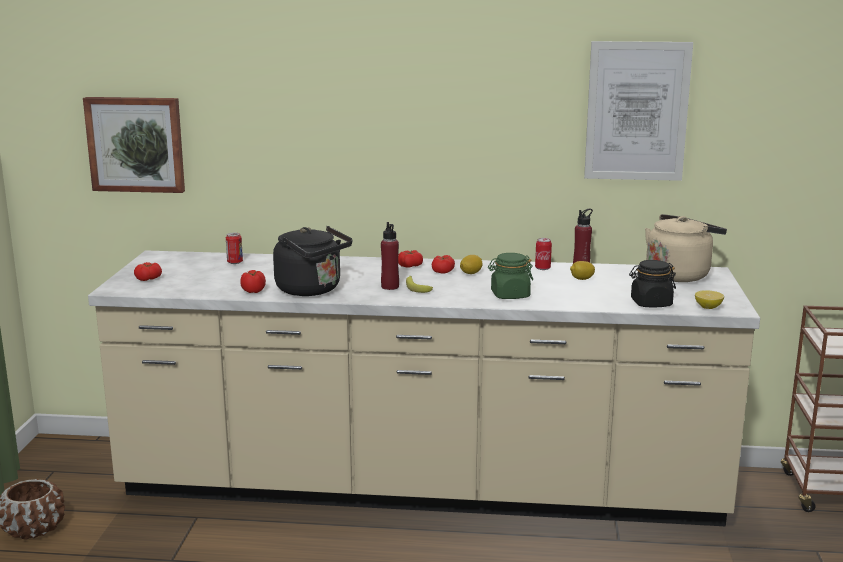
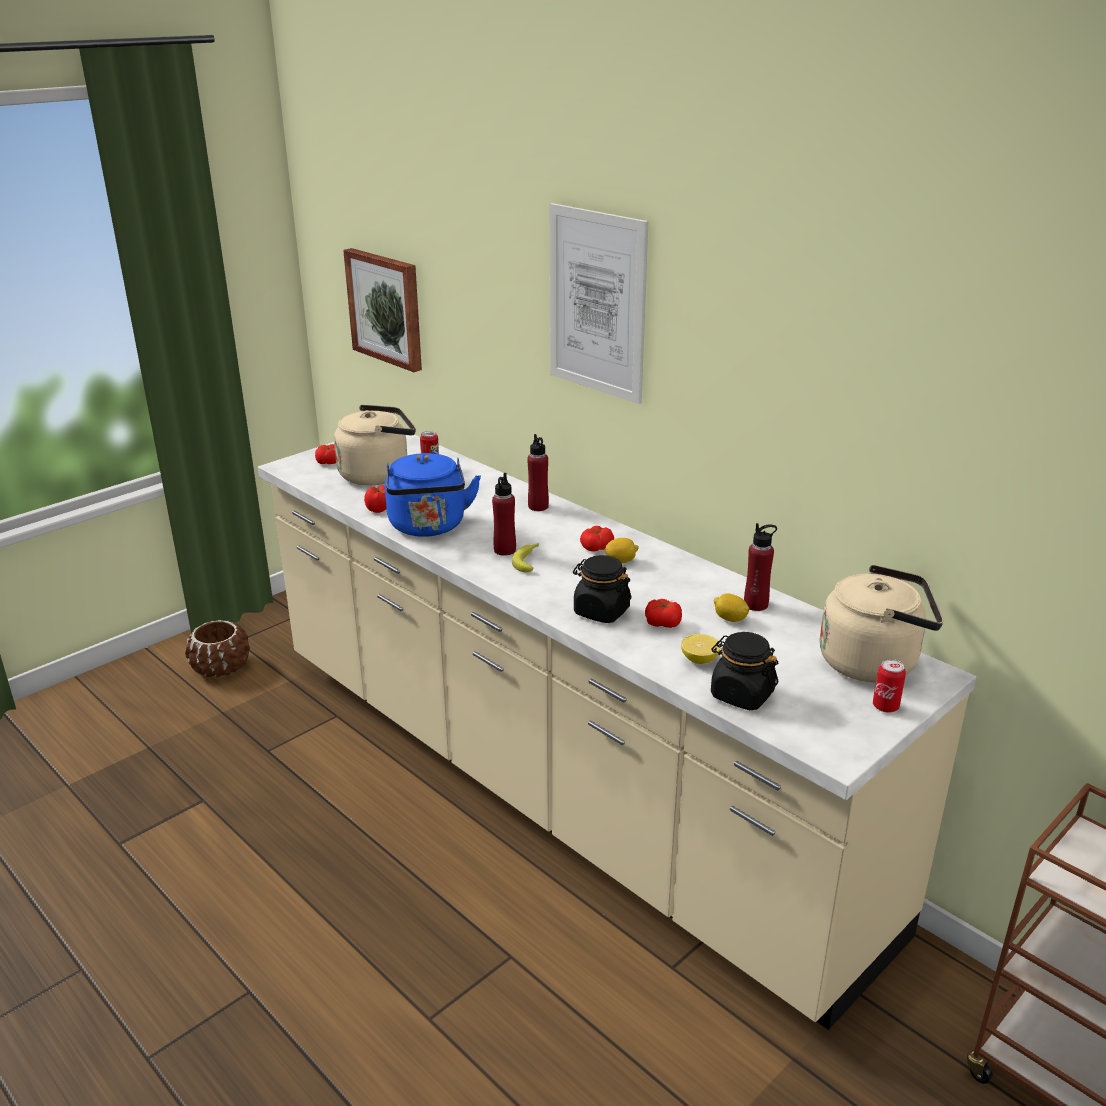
camera: 40 degrees right, 10 degrees up
black kettle [273,226,352,296] -> blue kettle [385,453,481,537]
tomato [398,250,423,267] -> tomato moved to [645,599,682,628]
green jar [488,253,533,299] -> black jar [573,555,631,623]
can [535,238,552,270] -> can moved to [873,659,906,713]
picture [584,41,693,181] -> picture moved to [550,203,648,404]
lemon [695,290,724,309] -> lemon moved to [681,634,720,664]
none -> beige kettle [334,405,416,486]
none -> red bottle [527,434,549,511]

